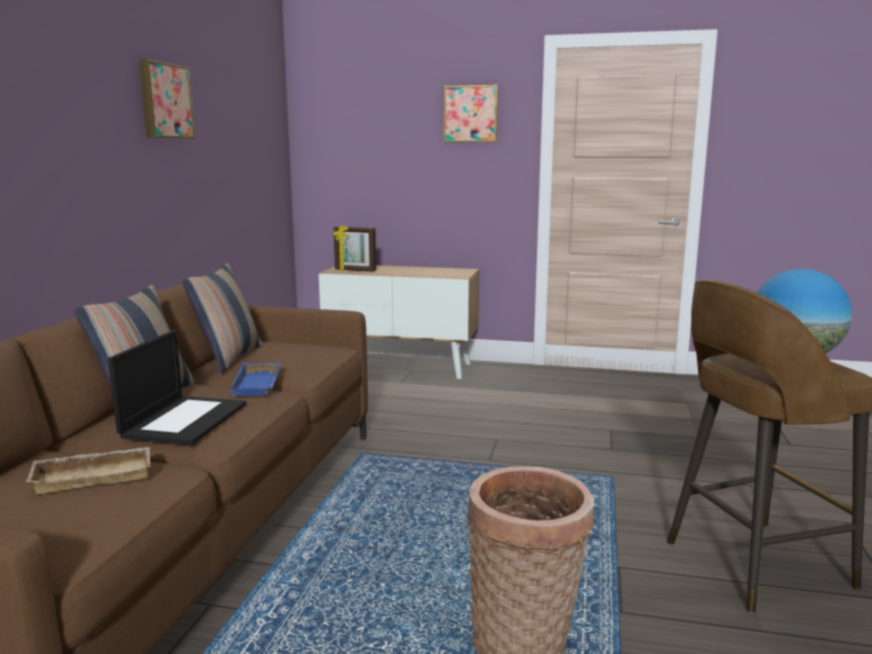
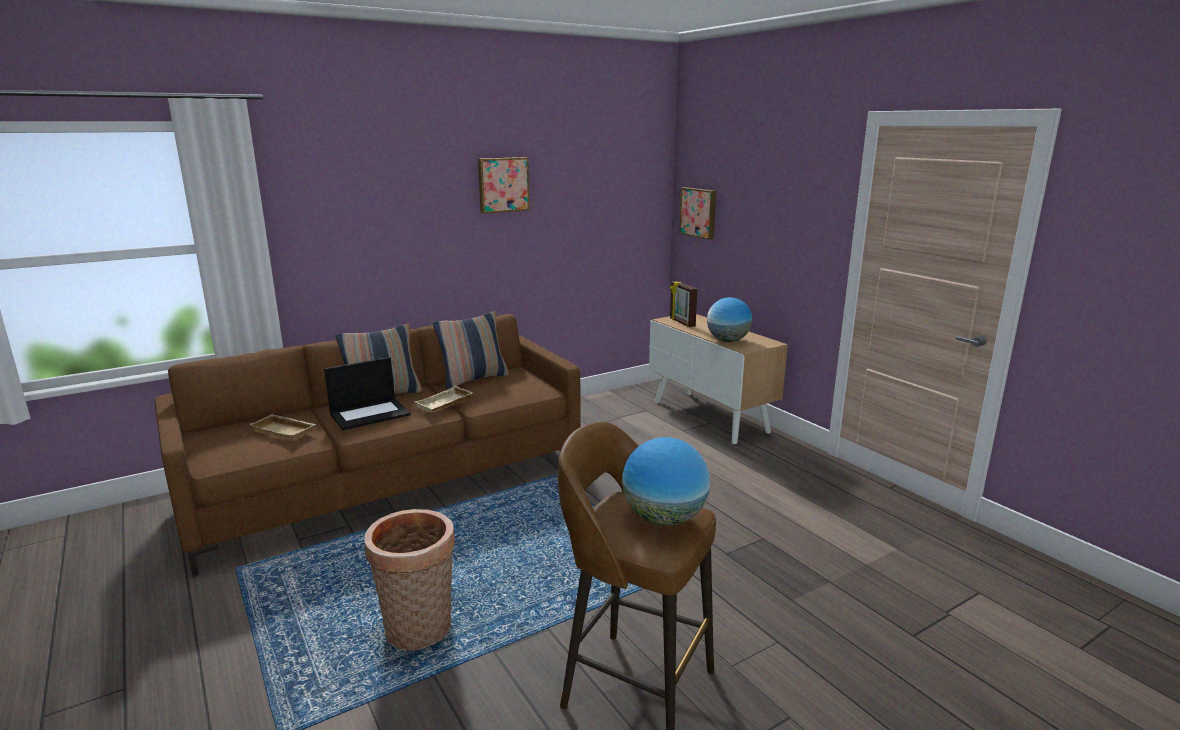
camera: 45 degrees right, 5 degrees up
blue tray [229,362,281,397] -> beige tray [414,386,473,412]
picture [443,85,498,142] -> picture moved to [679,187,716,240]
none -> globe [707,297,752,342]

